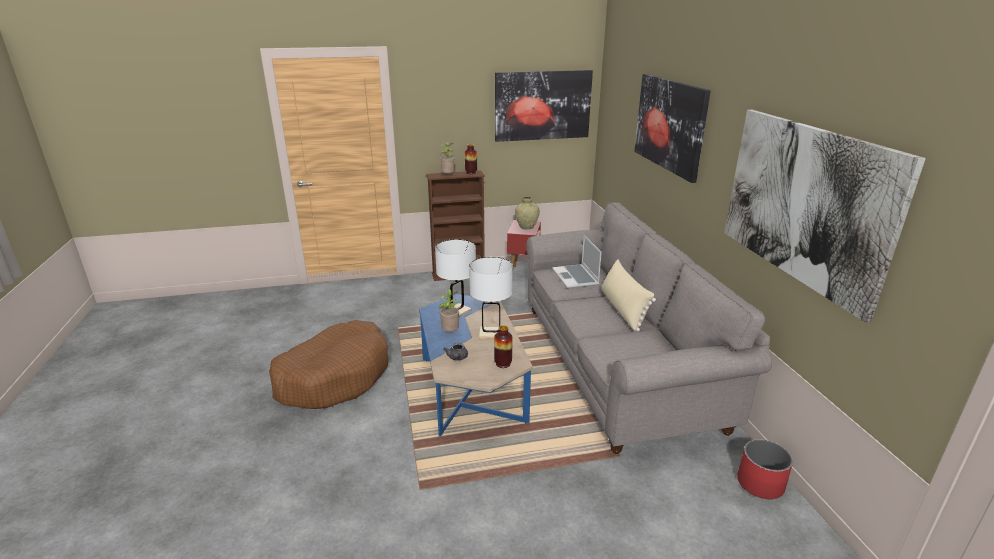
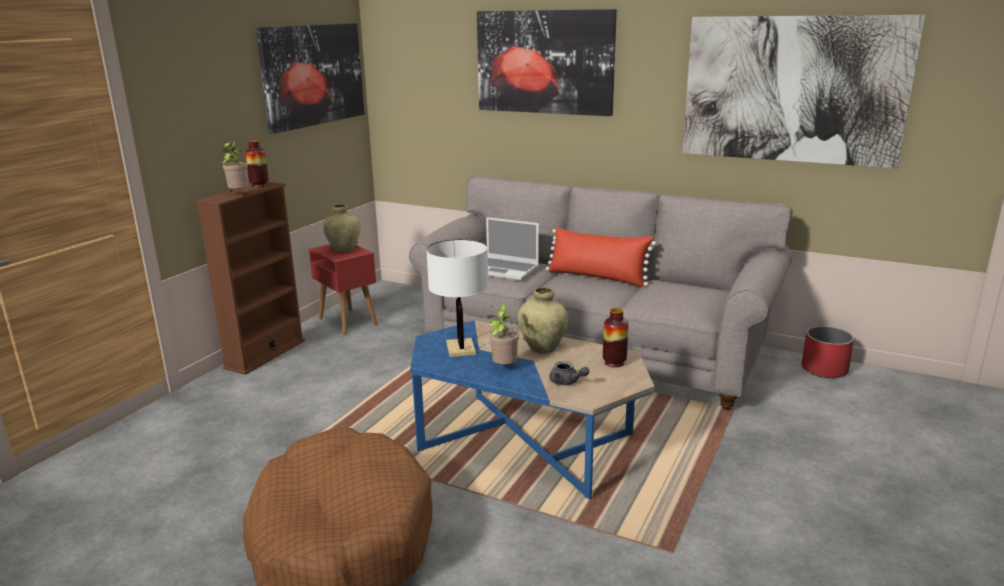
camera: 50 degrees left, 5 degrees down
white table lamp [469,257,513,339] -> beige vase [518,287,568,354]
beige pillow [601,260,656,332] -> red pillow [546,227,656,287]

